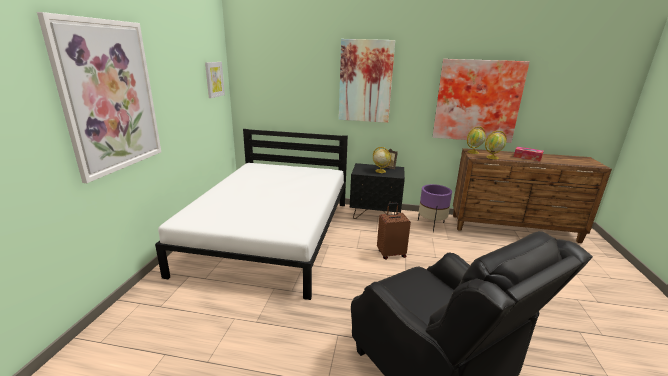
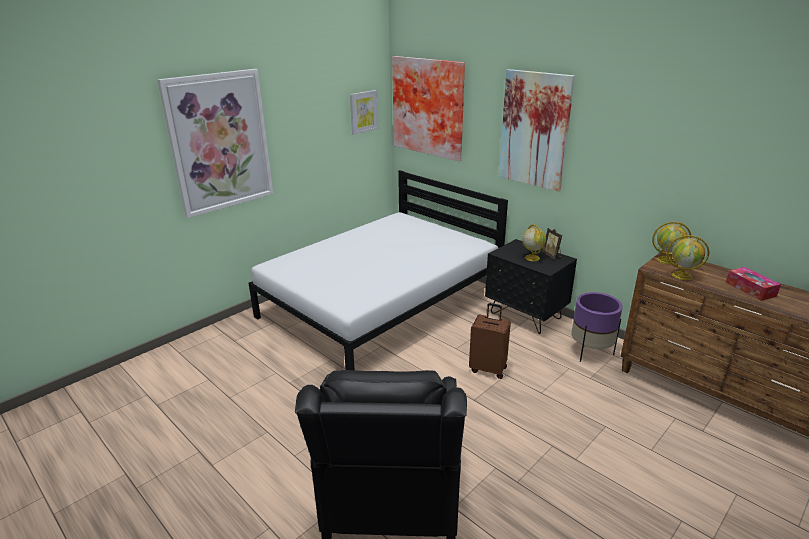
camera: 35 degrees right, 5 degrees up
picture [433,59,530,143] -> picture moved to [392,56,465,161]

